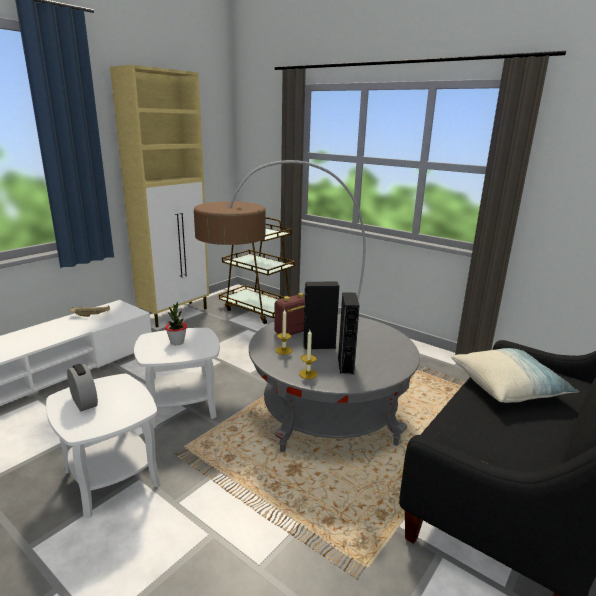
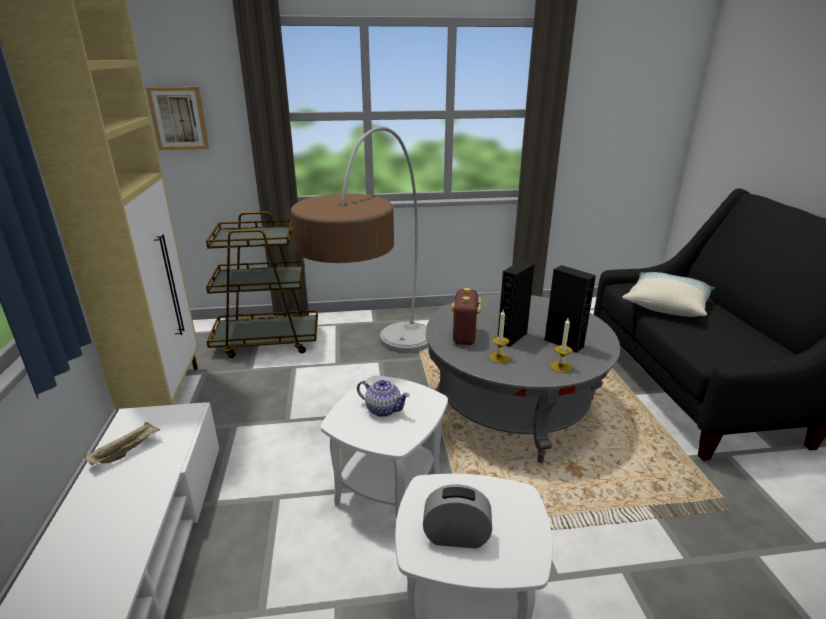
camera: 45 degrees left, 5 degrees up
potted plant [165,302,187,345] -> teapot [357,380,410,417]
none -> picture [146,87,209,150]

